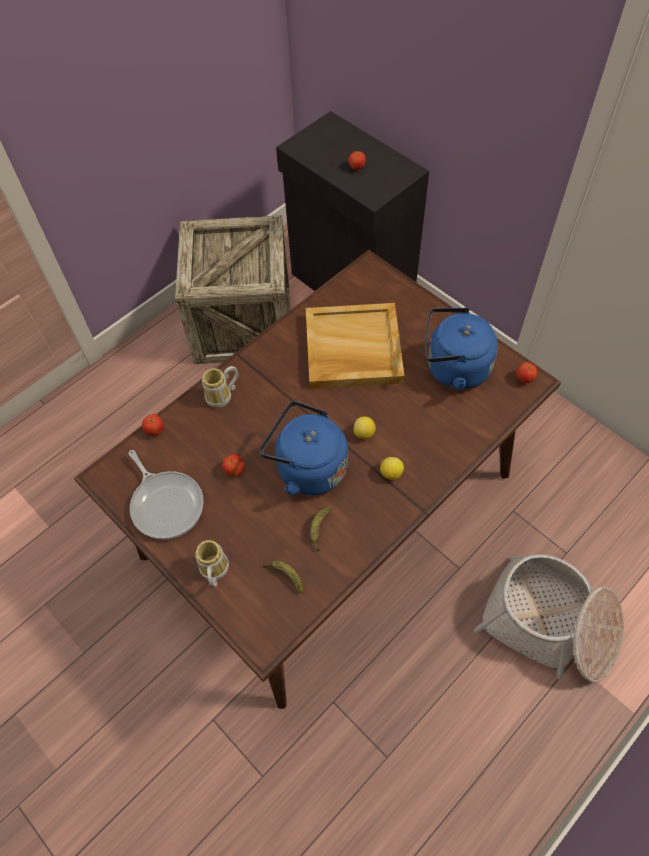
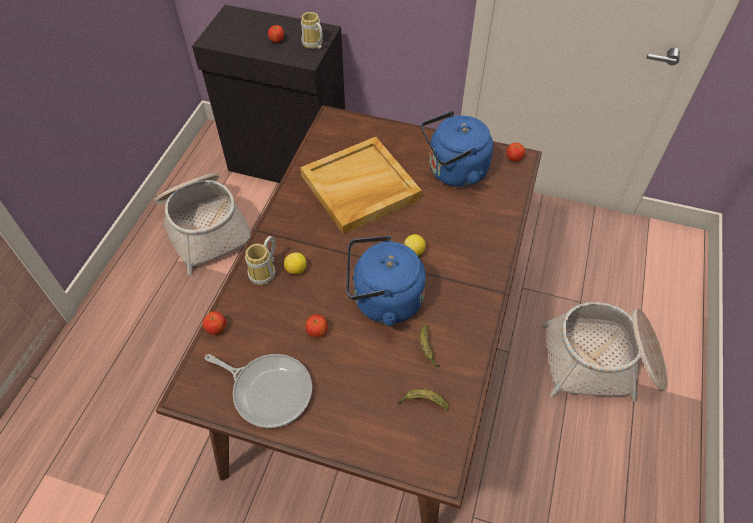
camera: 30 degrees left, 5 degrees down
crate [175,215,290,364] -> basket [154,173,251,276]
mug [195,540,229,587] -> mug moved to [301,12,323,49]
lemon [380,457,404,480] -> lemon moved to [284,252,307,274]

